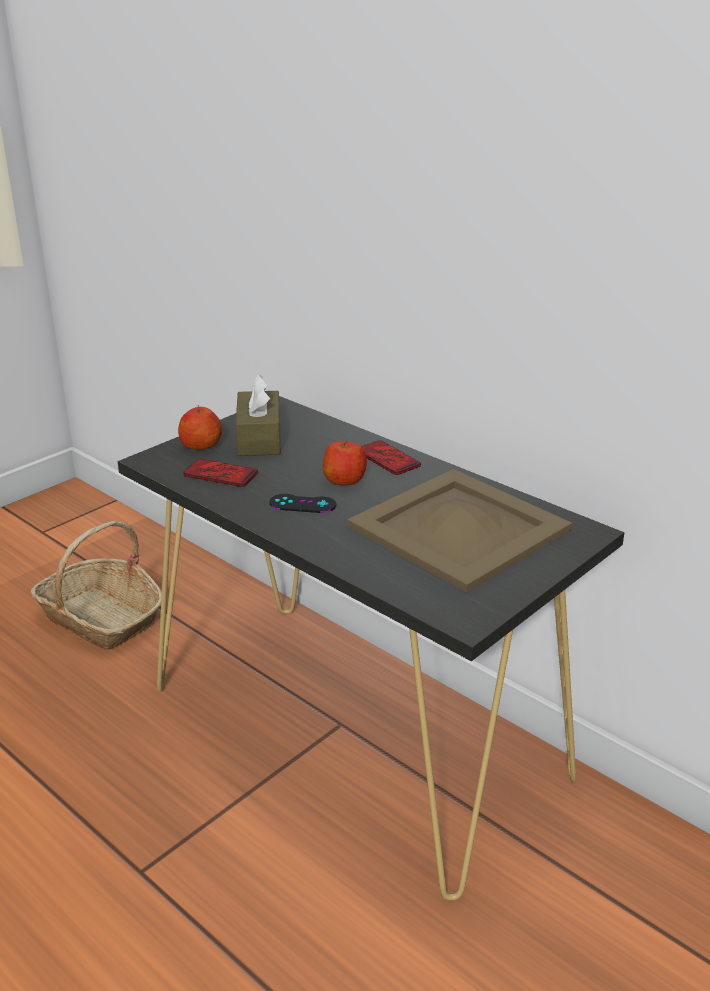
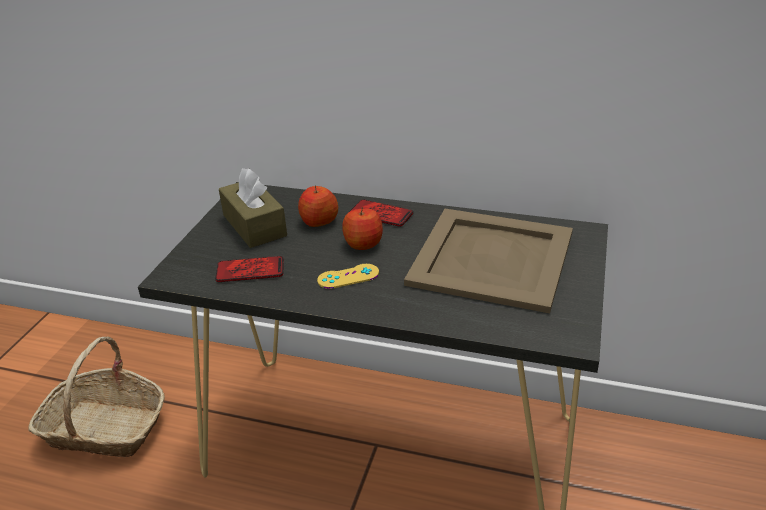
camera: 25 degrees left, 5 degrees up
apple [178,405,222,450] -> apple moved to [298,185,338,227]
black game controller [270,494,336,513] -> yellow game controller [317,264,379,289]

